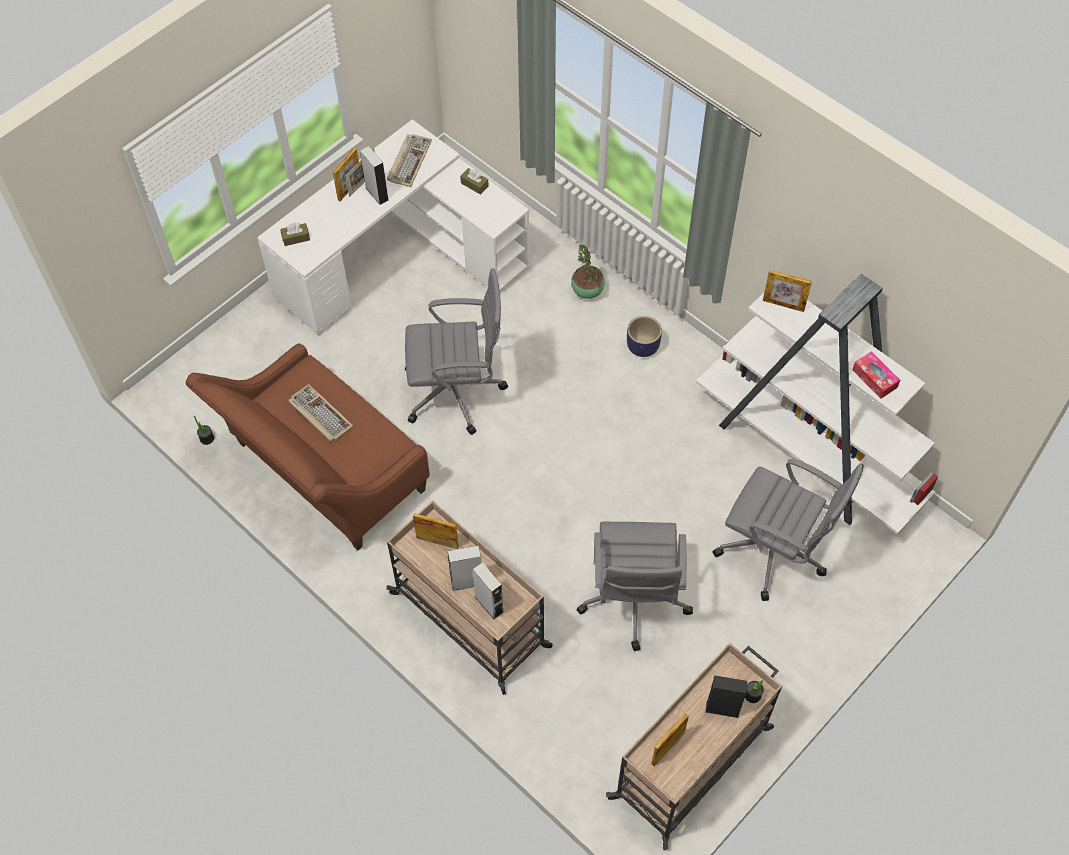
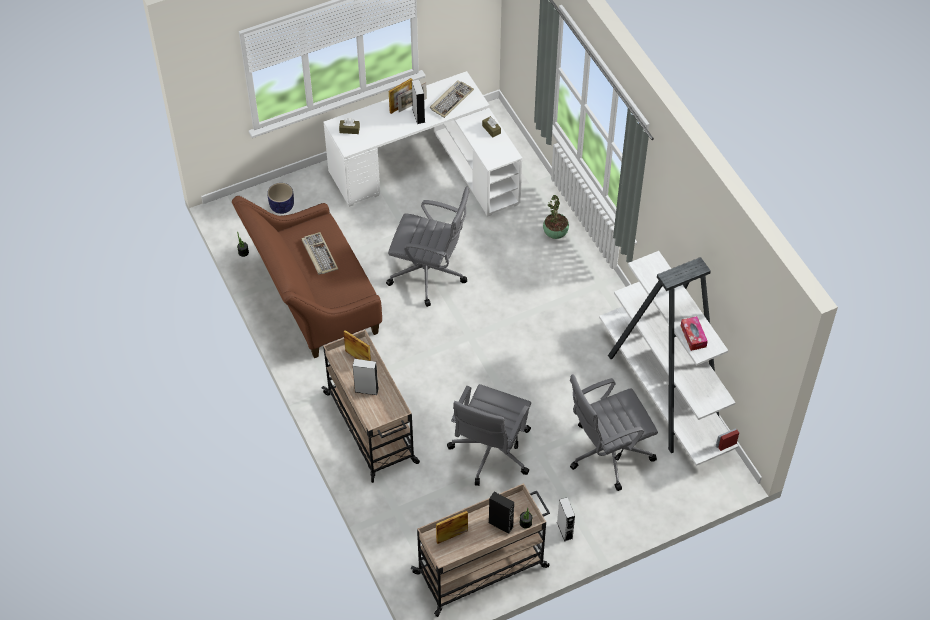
camera: 20 degrees right, 5 degrees down
grey speaker [472,562,504,619] -> grey speaker moved to [557,497,575,542]
planter [627,316,662,357] -> planter moved to [267,183,294,214]
grey office chair [712,458,864,601] -> grey office chair turned 105 degrees clockwise [570,374,658,491]
picture frame [763,270,812,312] -> none

